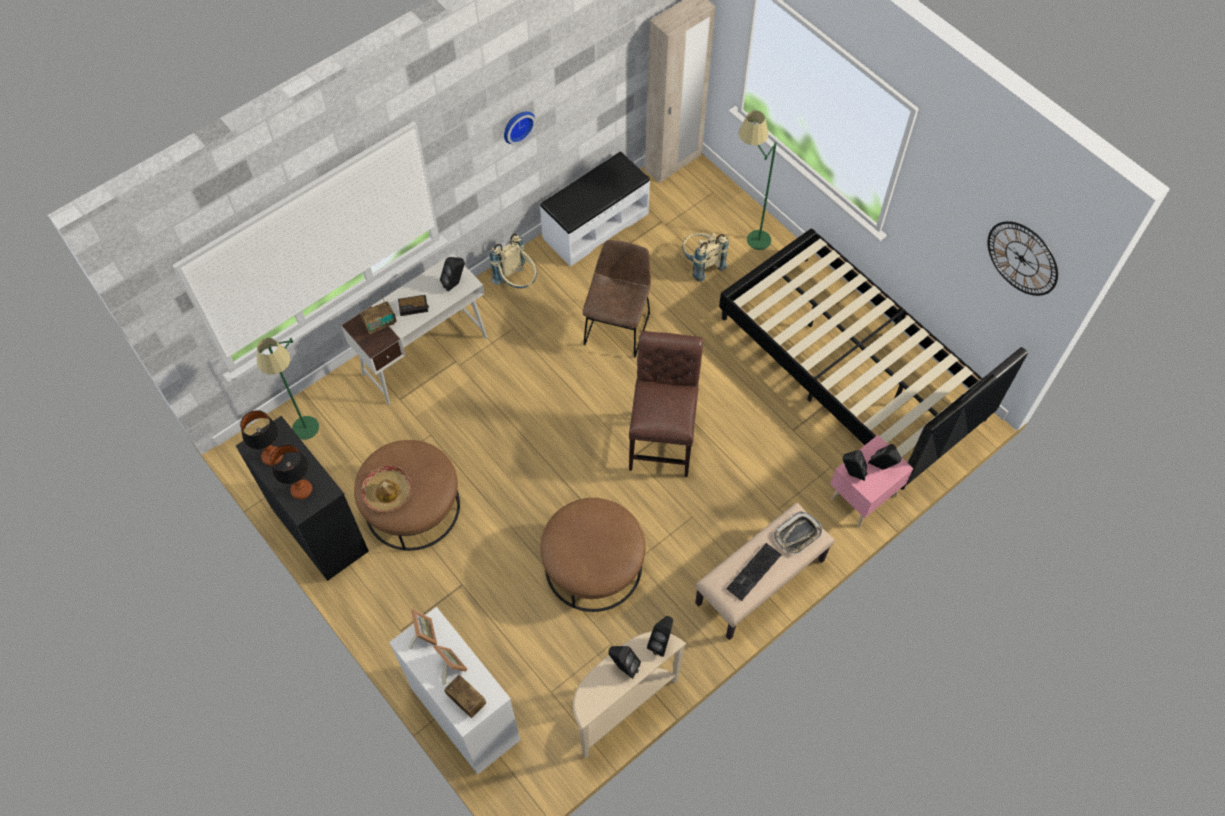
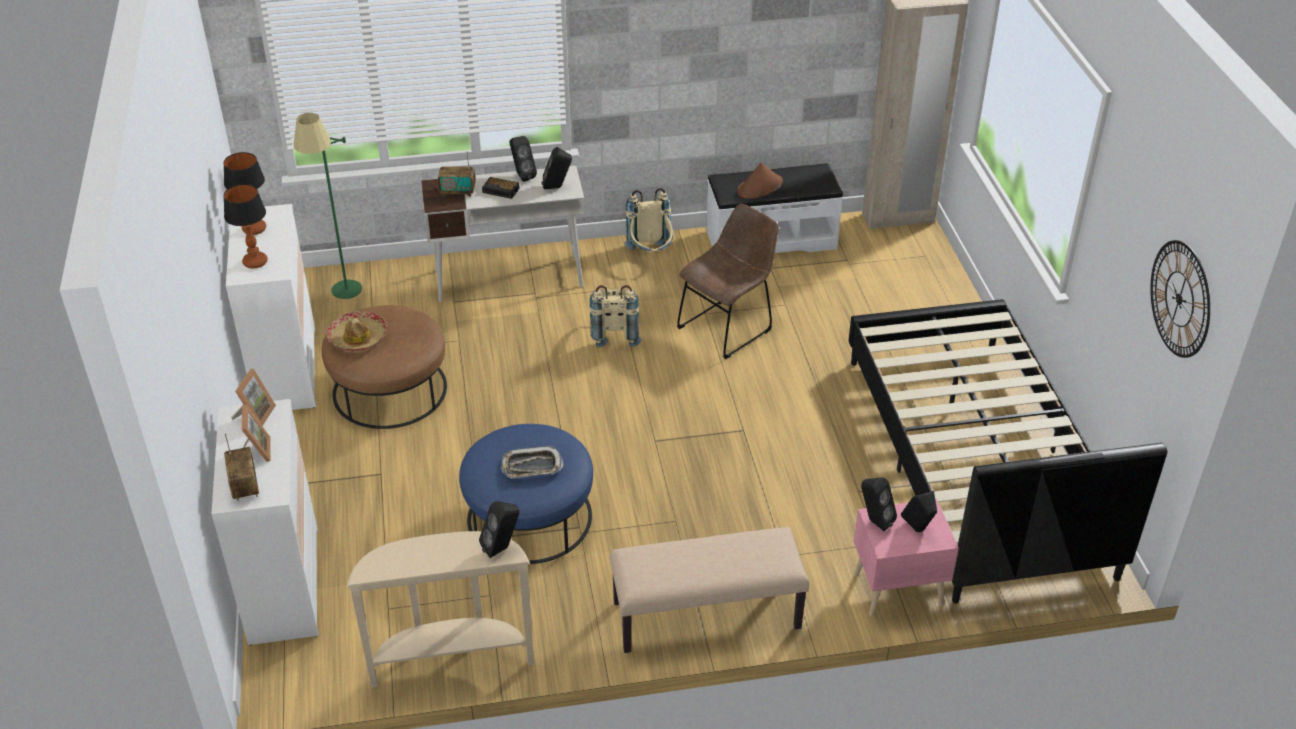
camera: 30 degrees right, 20 degrees down
black dresser [236,416,369,581] -> white dresser [226,204,316,410]
wall clock [504,111,536,145] -> none
brown ottoman [540,498,646,612] -> blue ottoman [459,424,593,564]
black speaker [608,646,641,679] -> black speaker moved to [509,136,537,182]
brown chair [629,331,703,477] -> none
beige backpack [682,233,729,282] -> beige backpack moved to [590,285,641,347]
keyboard [726,543,782,601] -> none
green floor lamp [738,111,777,250] -> none
tray [774,511,822,555] -> tray moved to [501,446,563,478]
none -> brown hat [737,163,783,199]

